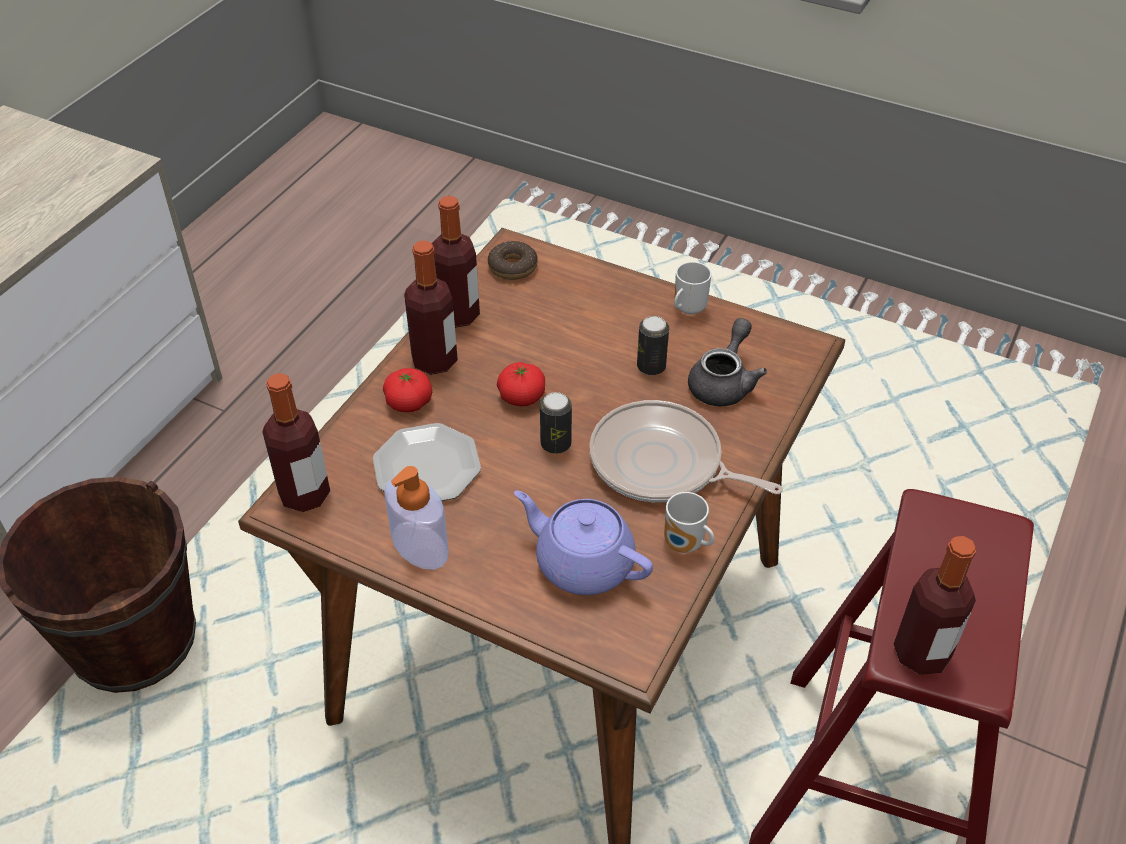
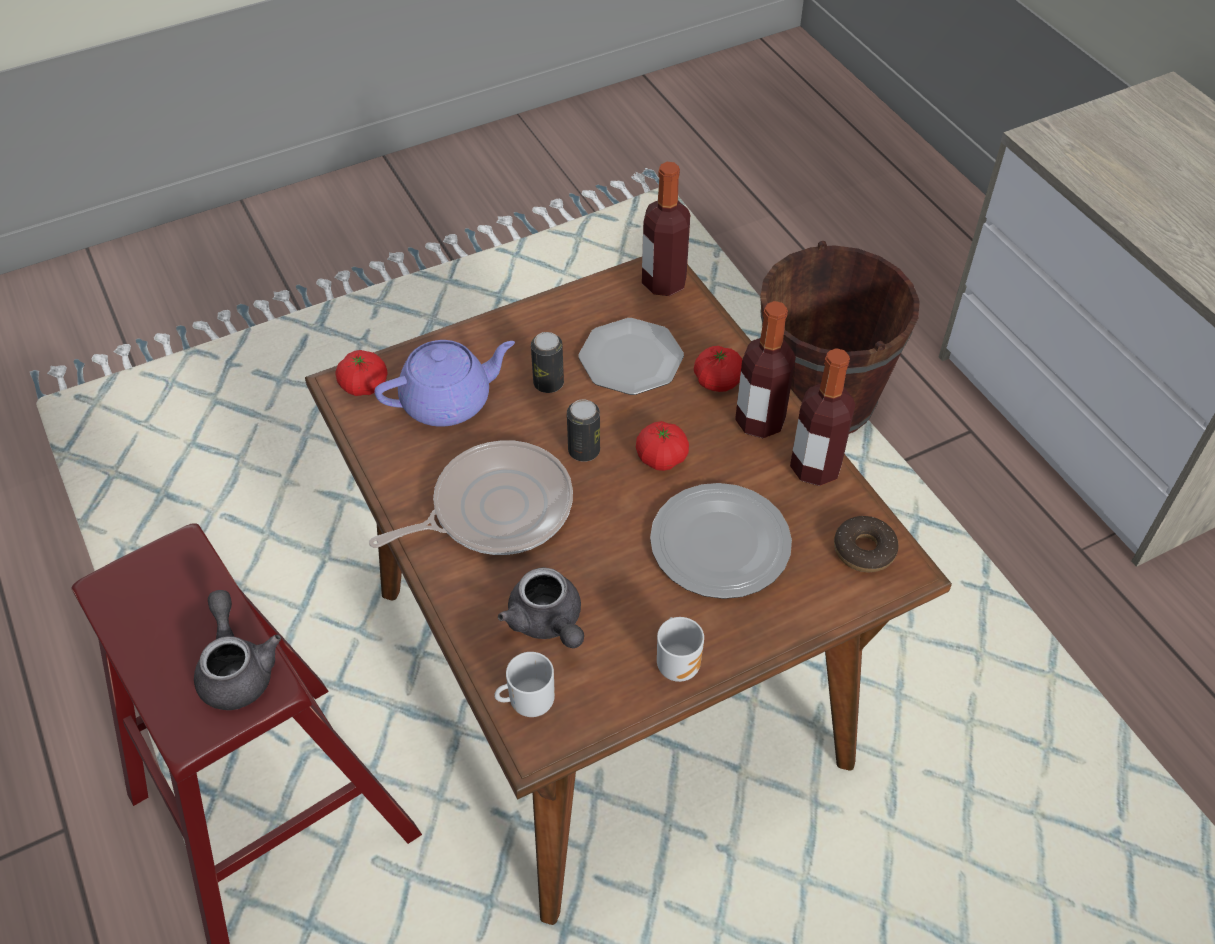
camera: 125 degrees right, 5 degrees up
soap dispenser [384,466,449,570] -> none
can [637,316,669,375] -> can moved to [531,332,564,393]
mug [664,492,714,553] -> mug moved to [494,652,555,717]
bottle [894,536,976,675] -> none
none -> grey teapot [194,590,281,710]
none -> tomato [335,350,388,396]
none -> plate [650,483,792,599]

